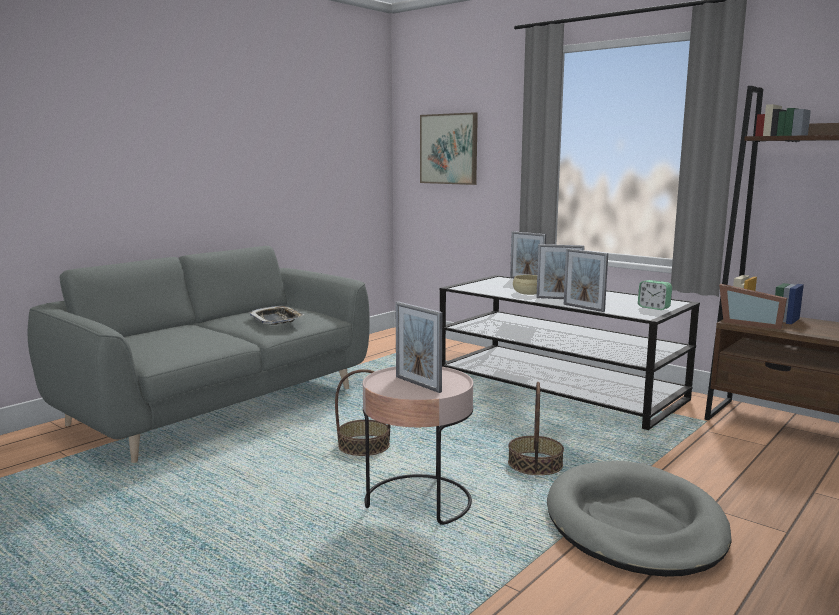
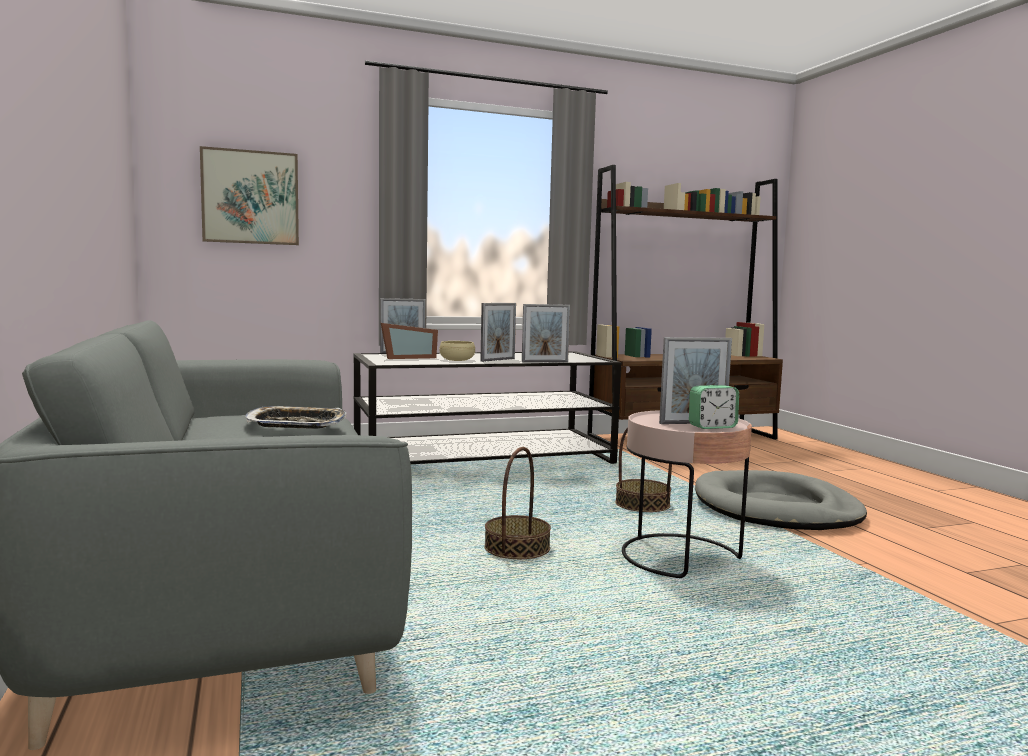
camera: 60 degrees left, 5 degrees down
alarm clock [638,280,672,310] -> alarm clock moved to [689,385,739,429]
picture frame [719,284,787,330] -> picture frame moved to [381,323,438,359]

